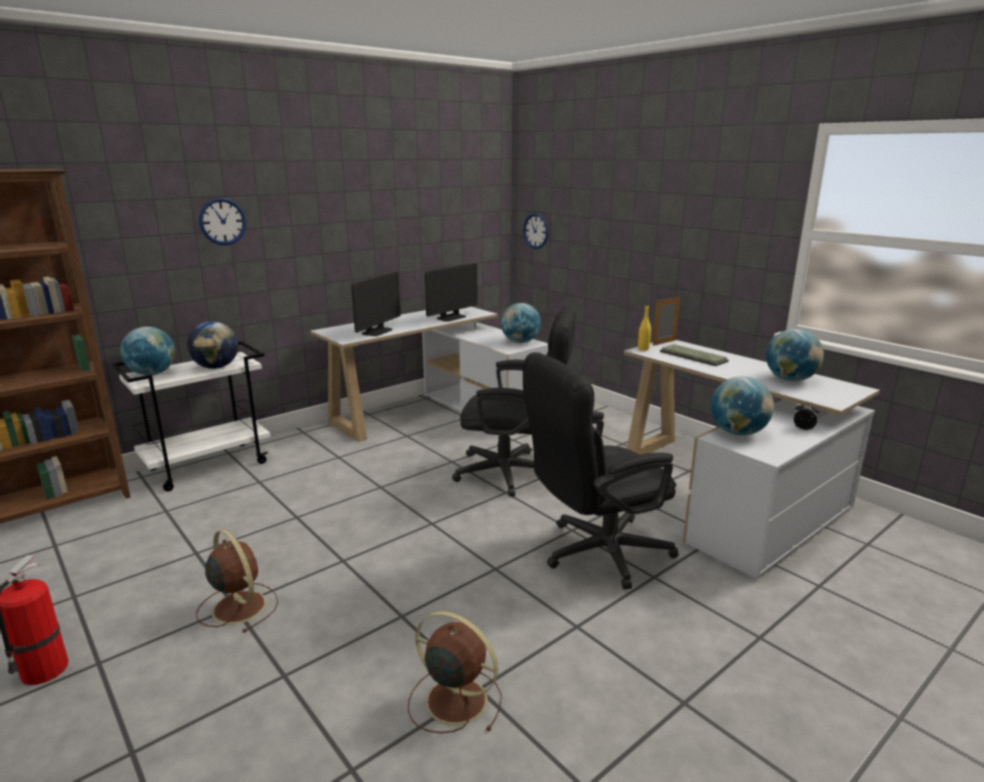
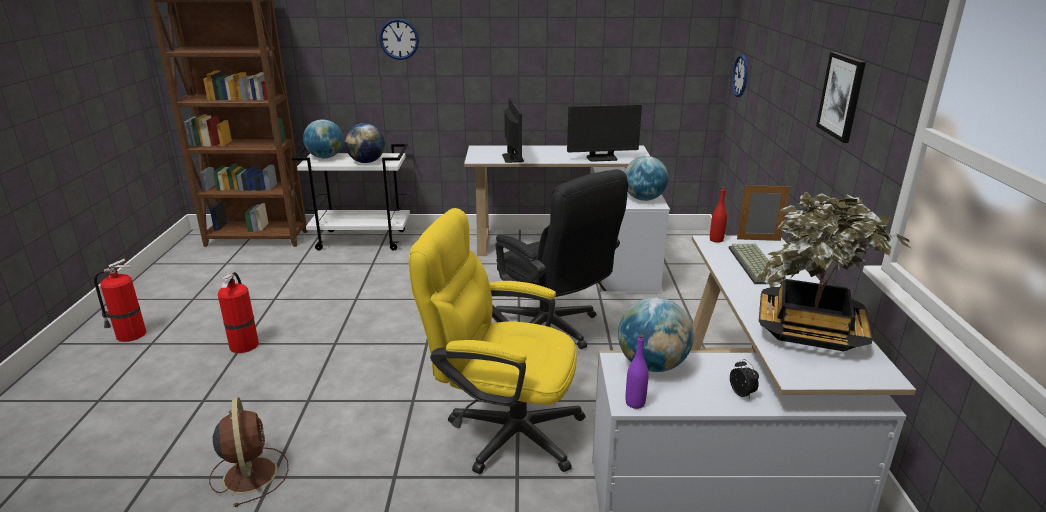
camera: 40 degrees right, 5 degrees up
brown fan [196,529,278,633] -> fire extinguisher [218,272,259,353]
monitor [351,272,401,336] -> monitor turned 75 degrees counterclockwise [502,97,524,163]
black office chair [523,352,678,589] -> yellow office chair [409,208,586,474]
yellow bottle [638,305,651,351] -> red bottle [710,187,727,243]
globe [766,329,824,381] -> potted plant [758,192,911,352]
none -> purple bottle [626,334,648,409]
none -> picture [816,52,866,143]

